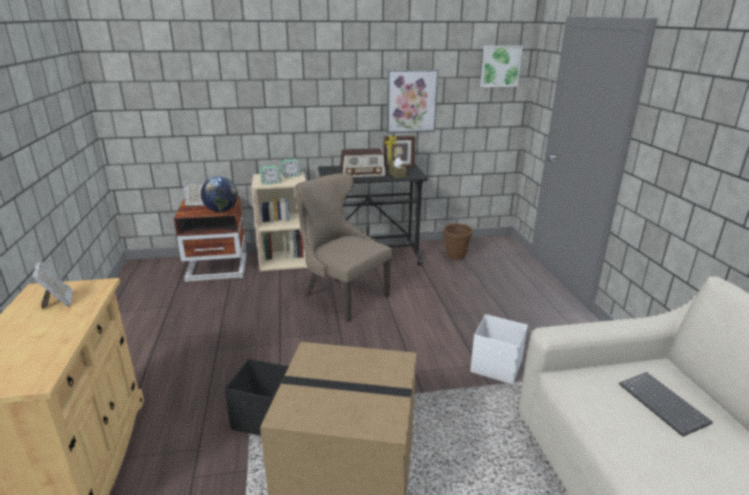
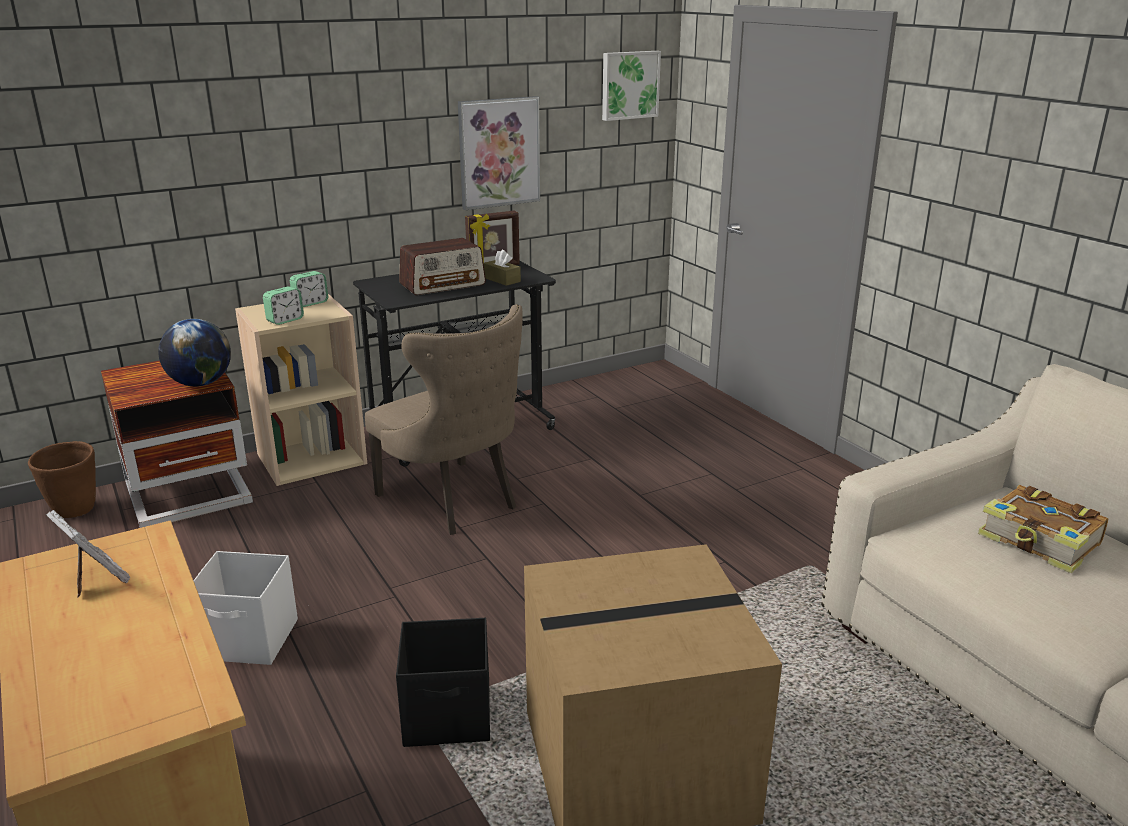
camera: 20 degrees left, 0 degrees up
picture frame [184,181,204,206] -> none
beige chair [294,173,392,322] -> beige chair turned 150 degrees counterclockwise [365,304,523,535]
brown planter [444,223,473,260] -> brown planter moved to [28,441,96,518]
white storage box [470,314,528,384] -> white storage box moved to [193,551,298,665]
keyboard [619,372,713,437] -> book [978,485,1108,573]

